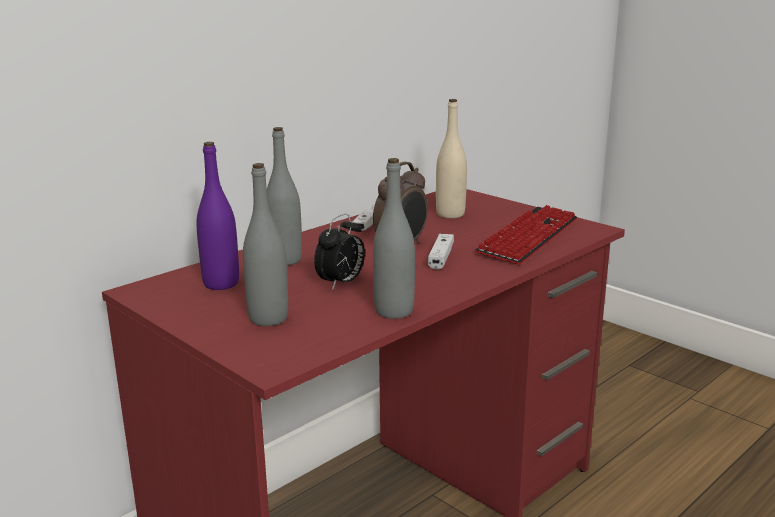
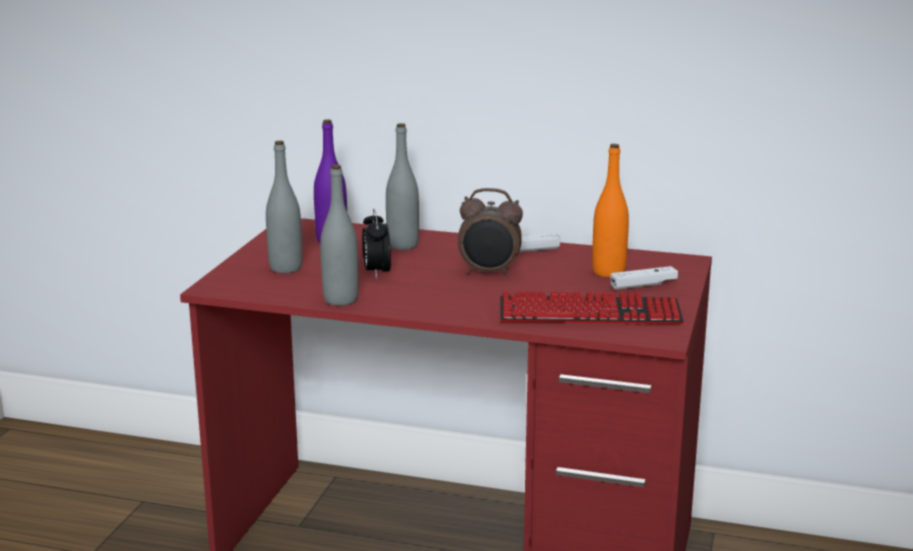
camera: 60 degrees right, 0 degrees up
alarm clock [314,214,365,290] -> alarm clock turned 75 degrees clockwise [362,208,391,279]
white game controller [428,234,454,269] -> white game controller moved to [610,266,678,290]
beige bottle [436,99,467,218] -> orange bottle [592,144,629,278]

